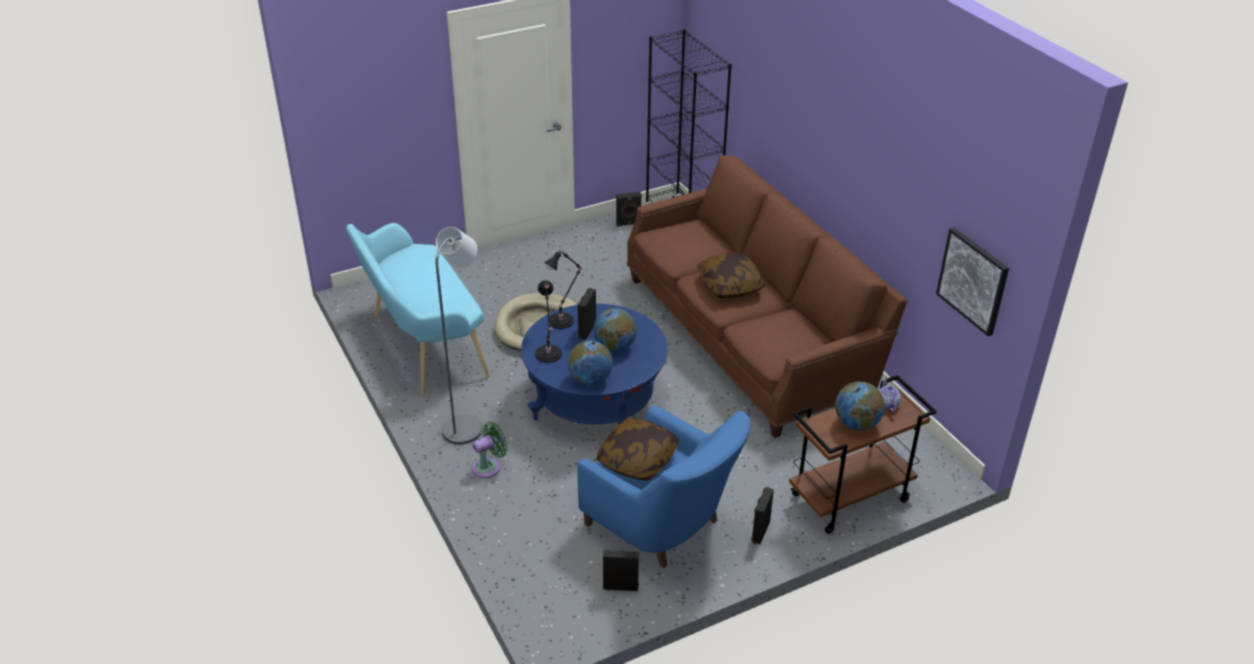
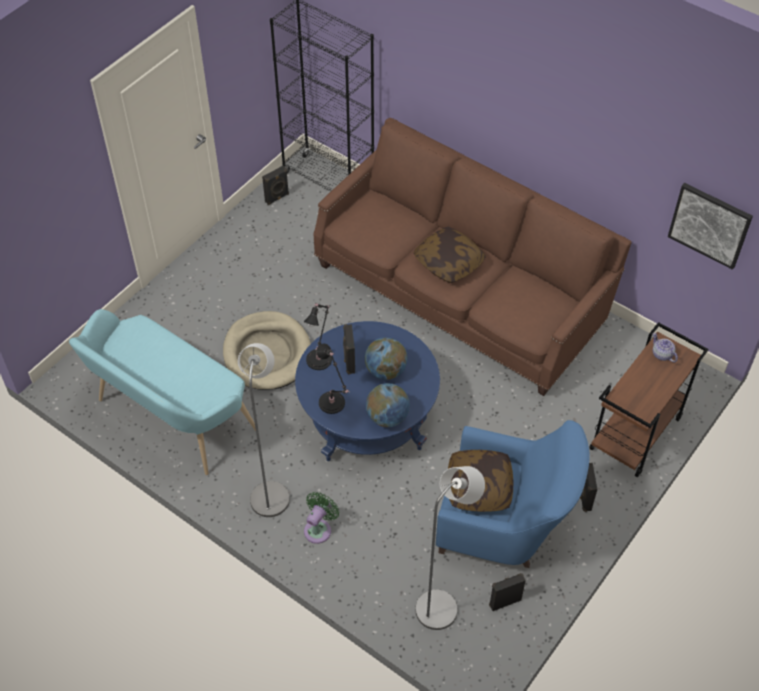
camera: 25 degrees left, 15 degrees up
globe [835,382,885,430] -> none
none -> grey floor lamp [415,466,485,630]

